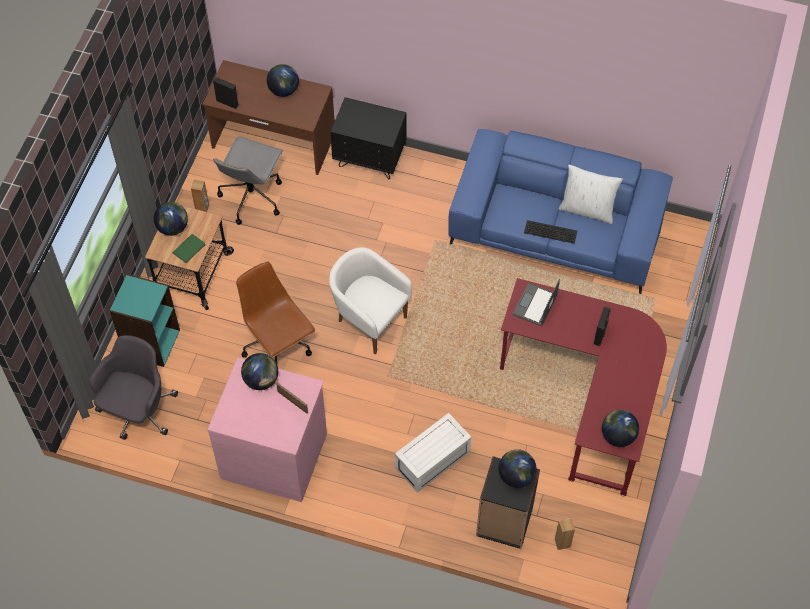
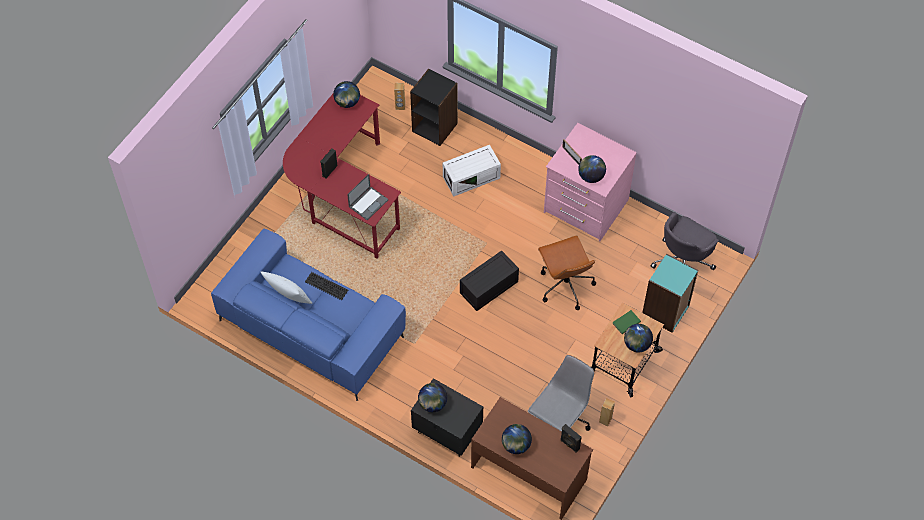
camera: 165 degrees left, 0 degrees up
white armchair [329,247,412,354] -> black storage box [460,251,519,311]
globe [499,449,536,488] -> globe moved to [418,383,447,412]

